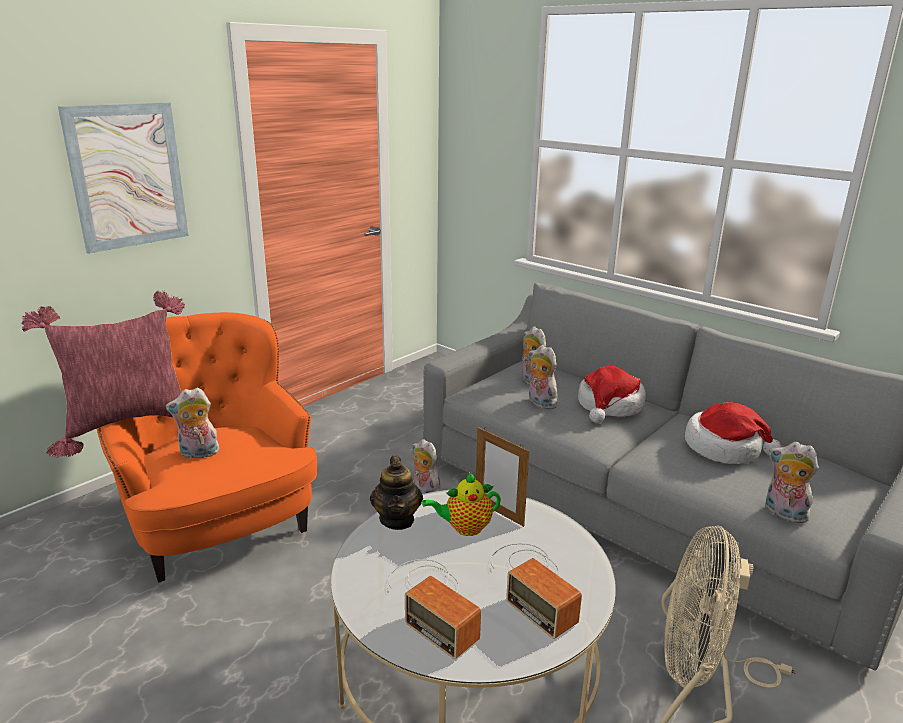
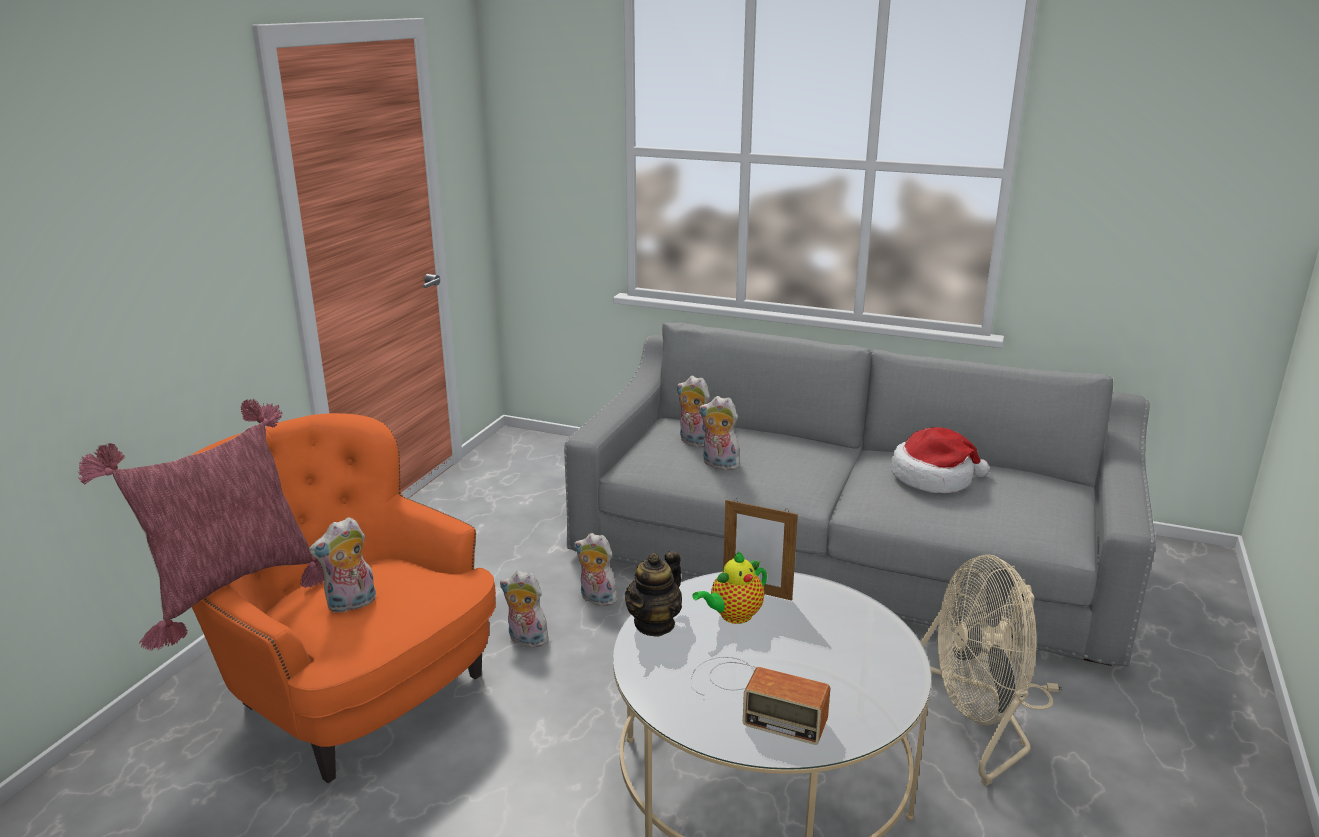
camera: 20 degrees left, 0 degrees up
picture [58,102,189,254] -> none
teapot [370,456,423,530] -> teapot turned 60 degrees clockwise [625,551,682,637]
radio [490,543,582,639] -> none
hat [578,366,646,423] -> none
plush toy [766,442,819,524] -> plush toy moved to [500,571,549,647]

